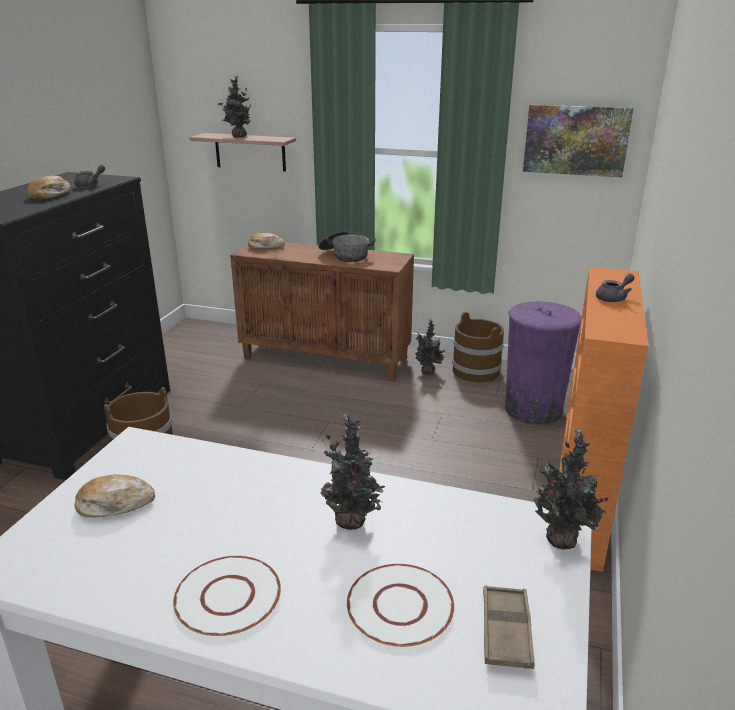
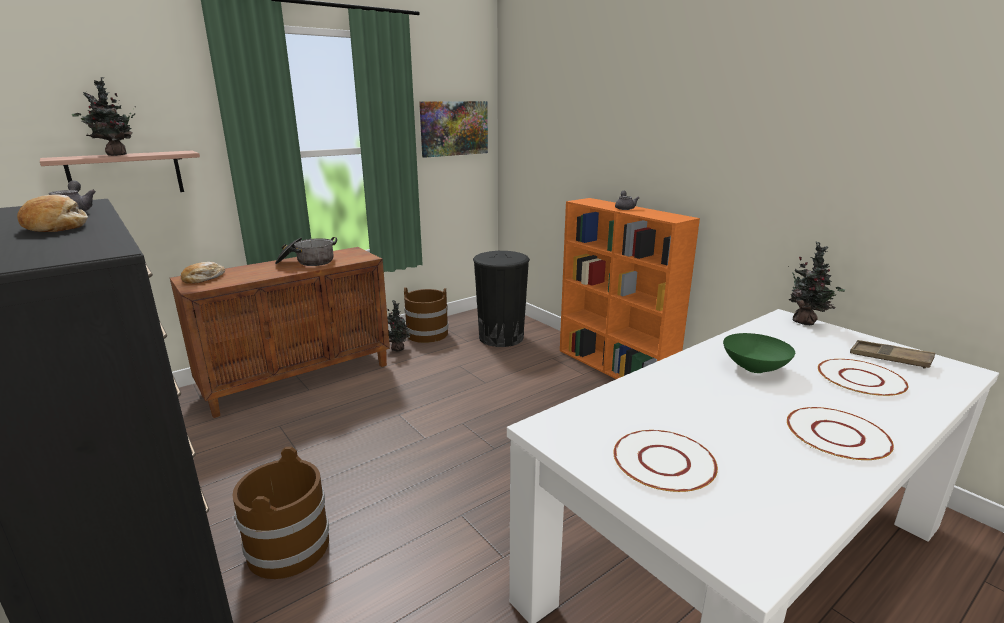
camera: 55 degrees left, 5 degrees down
bread [74,474,155,518] -> white plate [613,430,718,493]
potted plant [321,413,385,530] -> green bowl [723,333,795,373]
purple trash can [505,301,582,425] -> black trash can [473,251,530,347]

